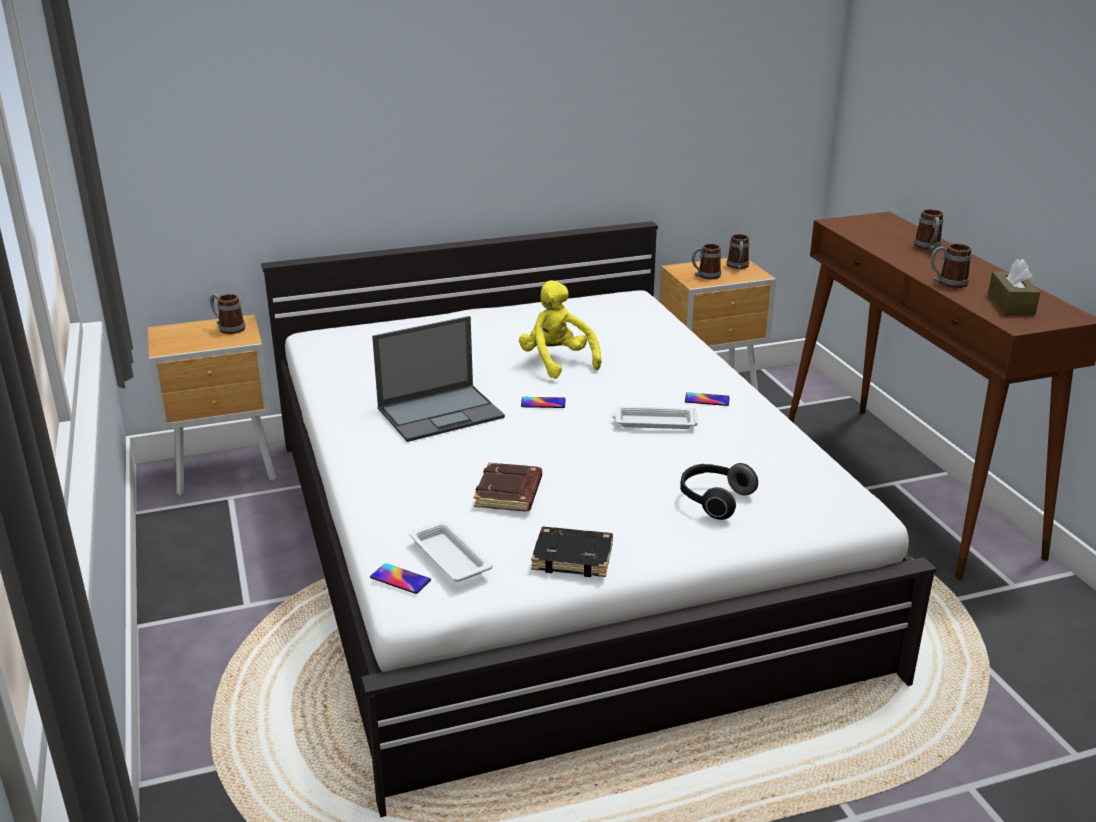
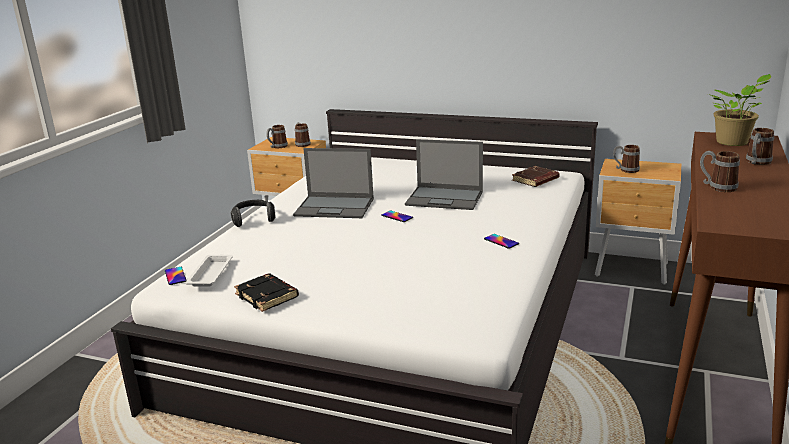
camera: 40 degrees right, 5 degrees down
brown book [474,462,542,511] -> brown book moved to [512,166,560,187]
yellow plush toy [519,280,602,379] -> laptop [405,139,483,210]
white tray [612,406,698,429] -> none
headphones [680,463,758,520] -> headphones moved to [231,200,276,227]
mug [727,234,749,269] -> mug moved to [266,125,288,148]
brown tissue box [988,259,1040,315] -> none
none -> potted plant [708,74,771,146]

